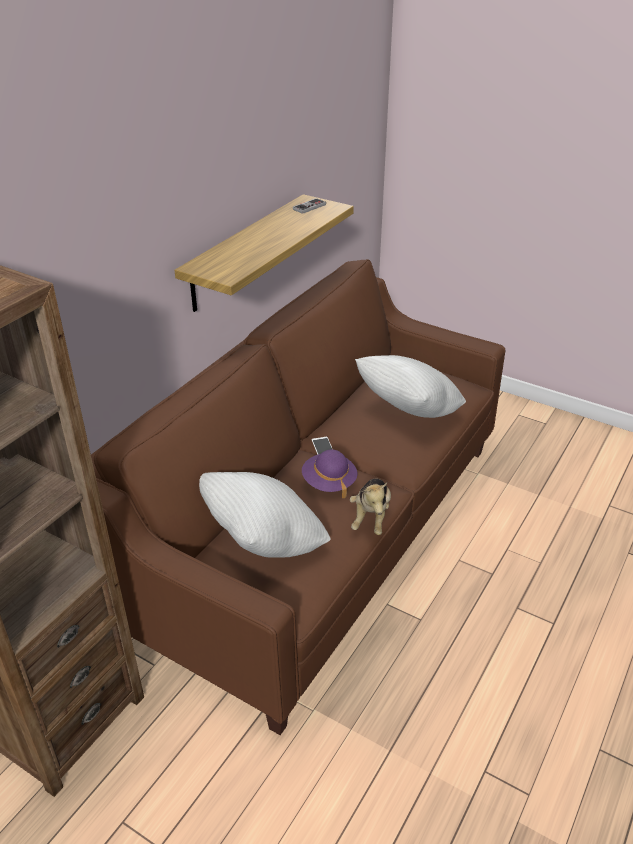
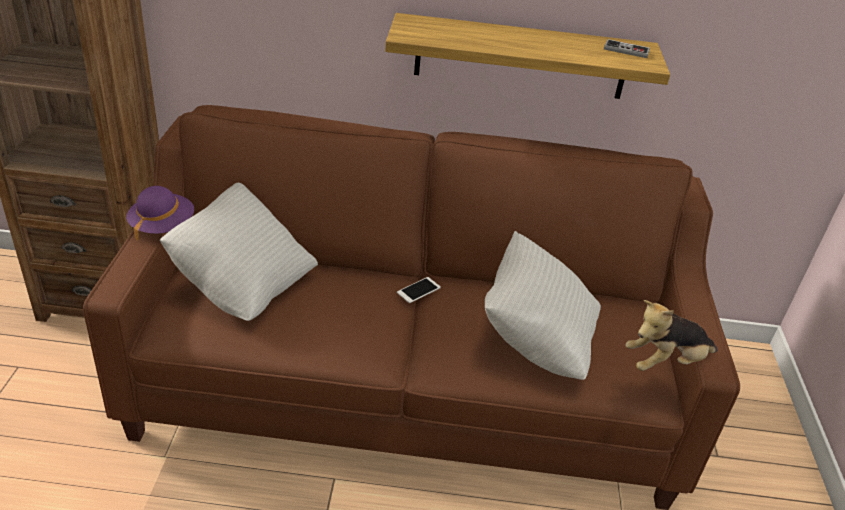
camera: 60 degrees right, 0 degrees up
purple hat [302,450,357,498] -> purple hat moved to [126,186,194,241]
plush toy [350,478,391,535] -> plush toy moved to [625,300,717,371]

